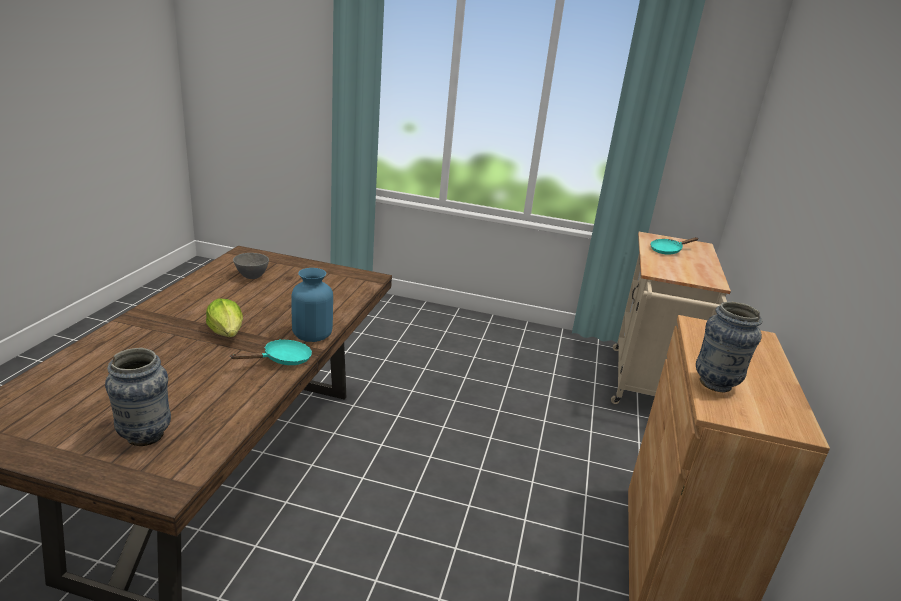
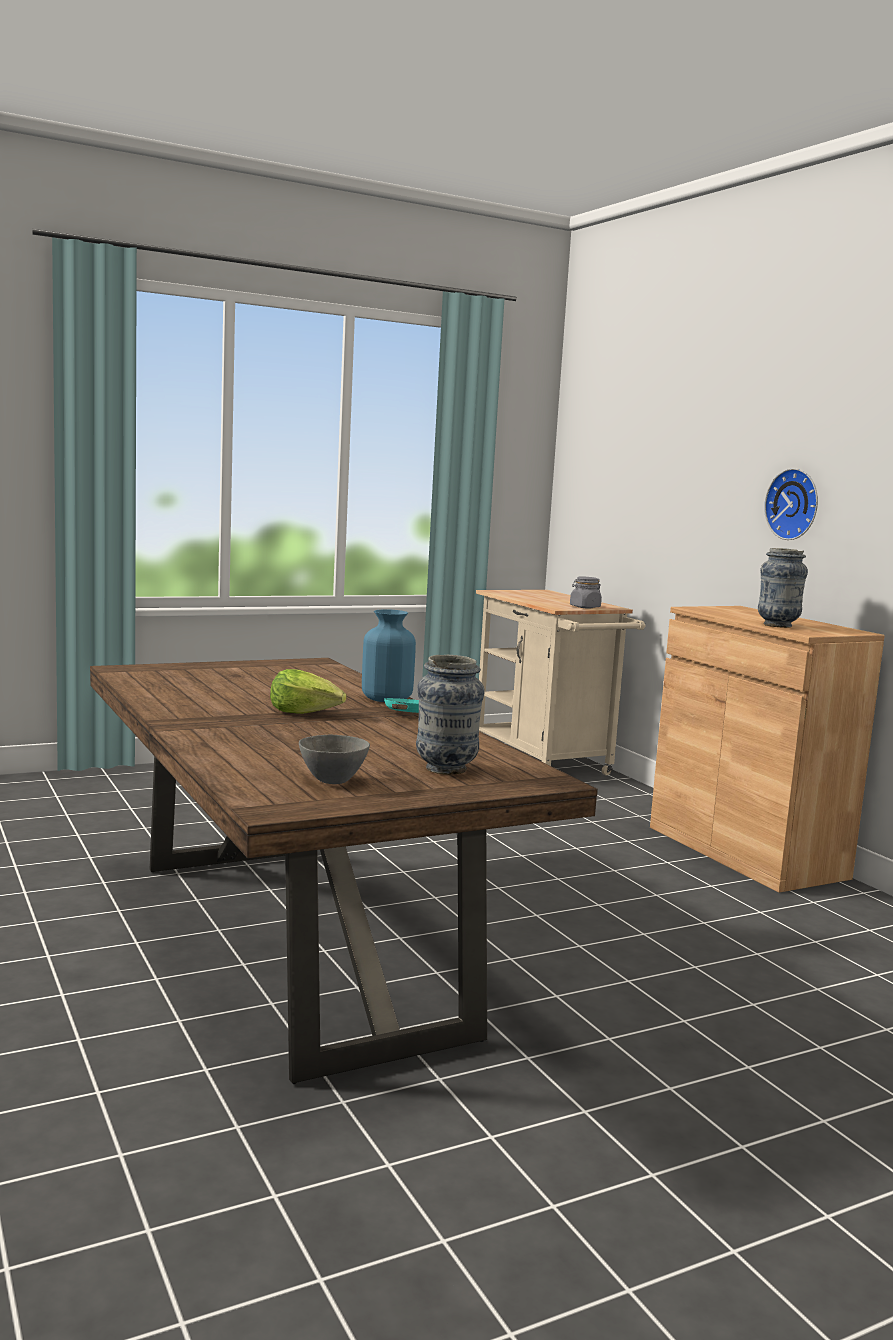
camera: 40 degrees left, 15 degrees down
grey bowl [233,253,269,279] -> grey bowl moved to [299,735,370,784]
turquoise frying pan [650,237,698,254] -> none
none -> grey jar [570,577,602,608]
none -> wall clock [764,468,818,540]

